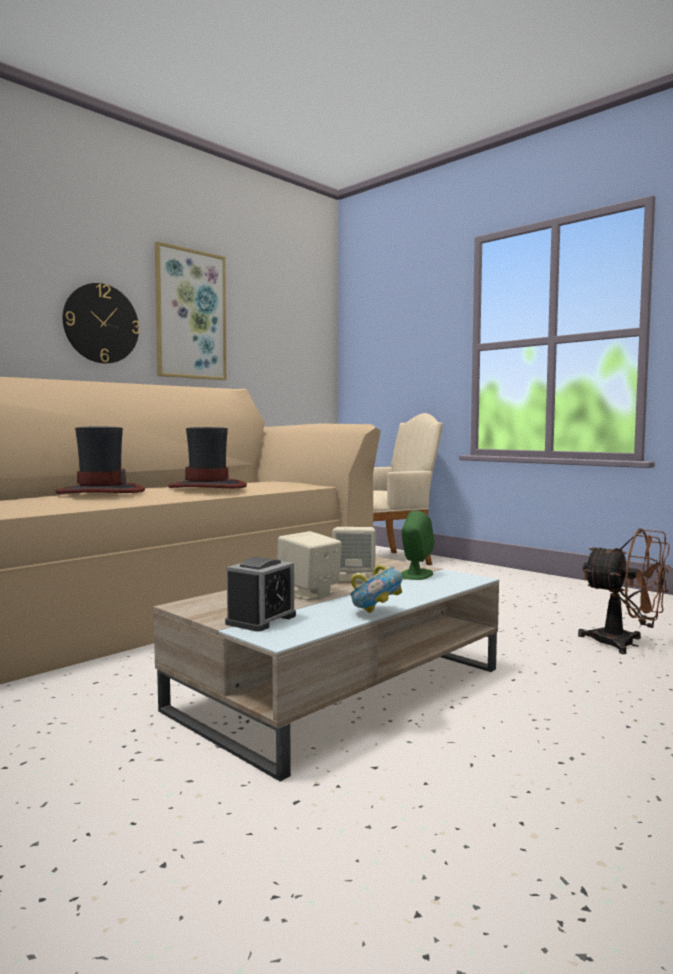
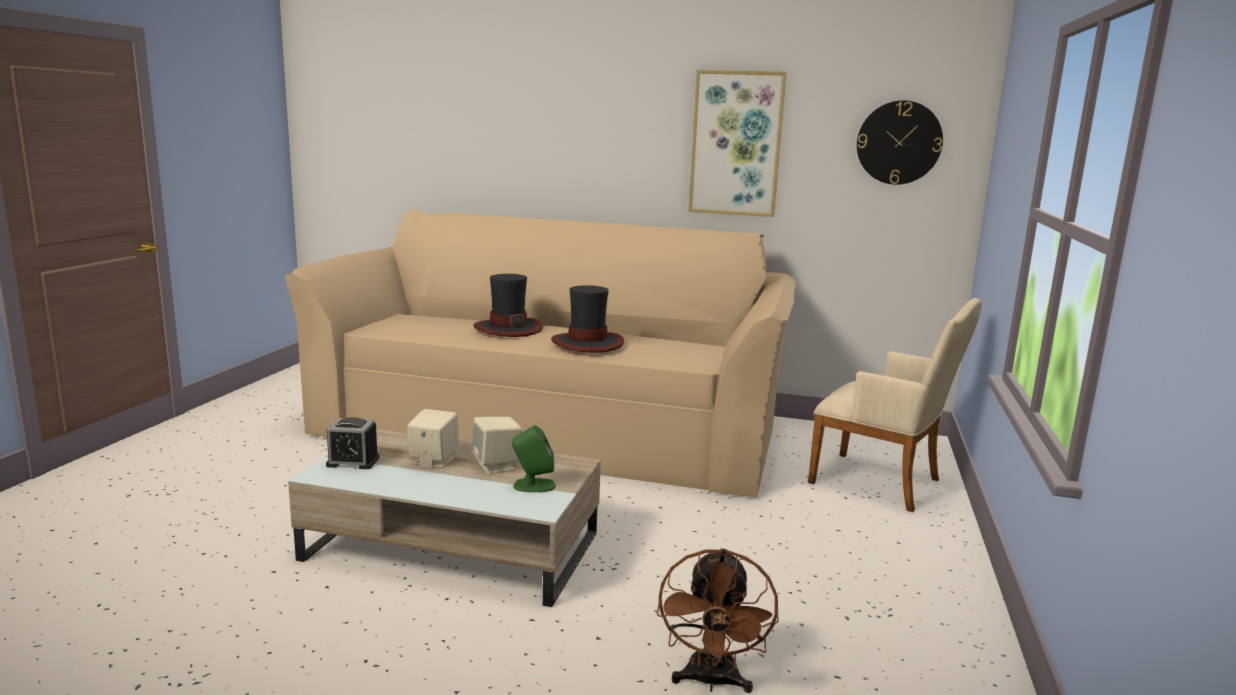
camera: 60 degrees right, 10 degrees up
wall clock [63,283,140,363] -> wall clock moved to [857,100,943,185]
bowl [350,564,402,613] -> none

